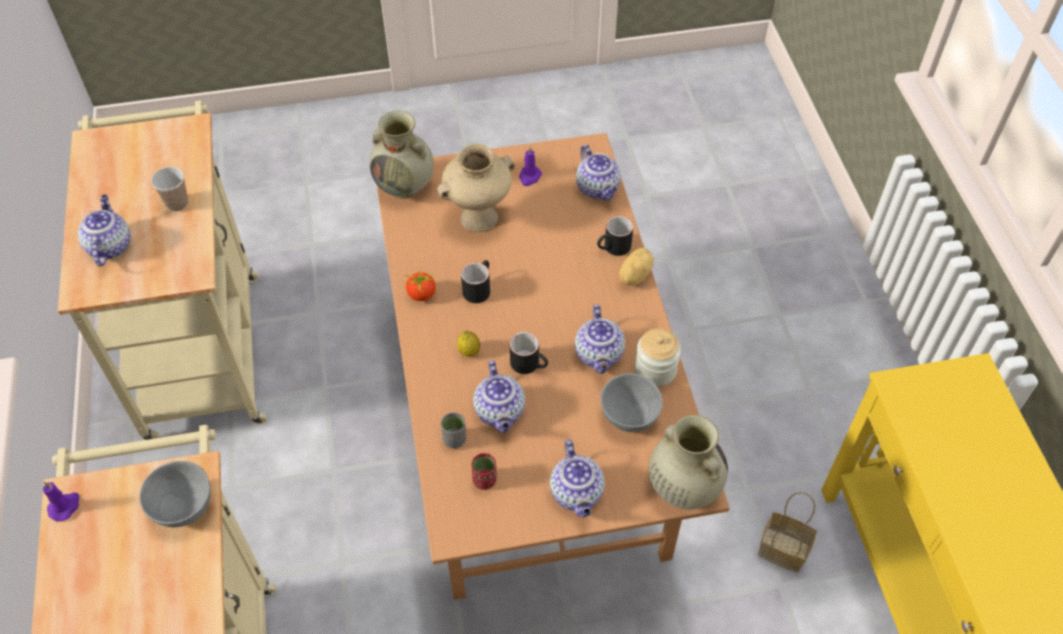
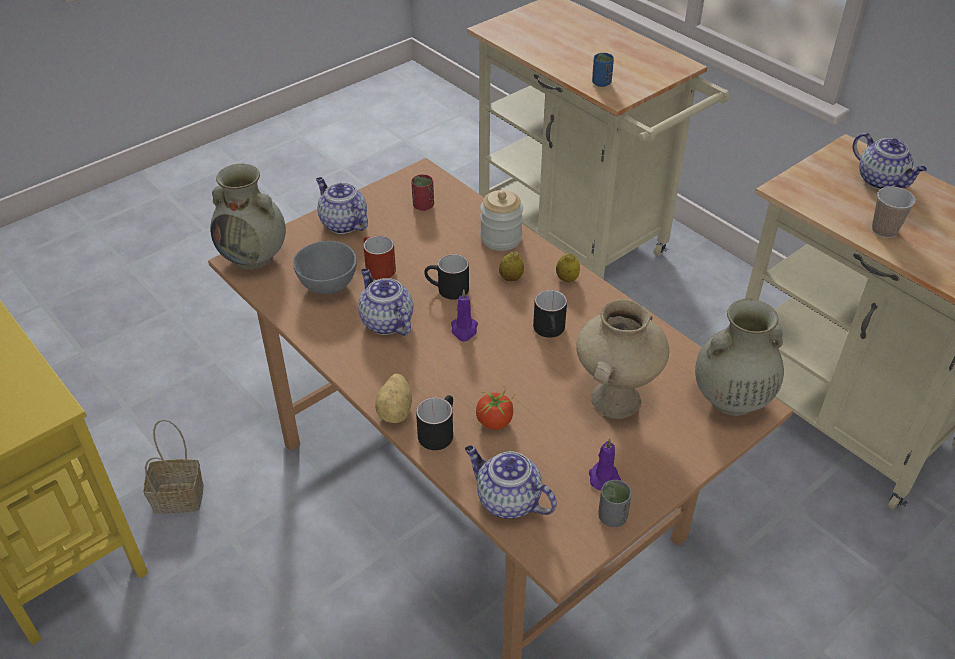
camera: 150 degrees right, 10 degrees down
purple candle [43,481,80,522] -> purple candle moved to [451,290,478,342]
grey bowl [140,461,211,527] -> blue cup [592,53,614,87]
tomato [404,271,436,301] -> tomato moved to [476,385,515,430]
grey cup [441,412,466,449] -> grey cup moved to [598,480,632,527]
teapot [473,360,525,433] -> none
jar [635,328,681,387] -> jar moved to [480,190,523,251]
none -> red mug [363,235,396,280]
none -> lemon [556,253,580,282]

